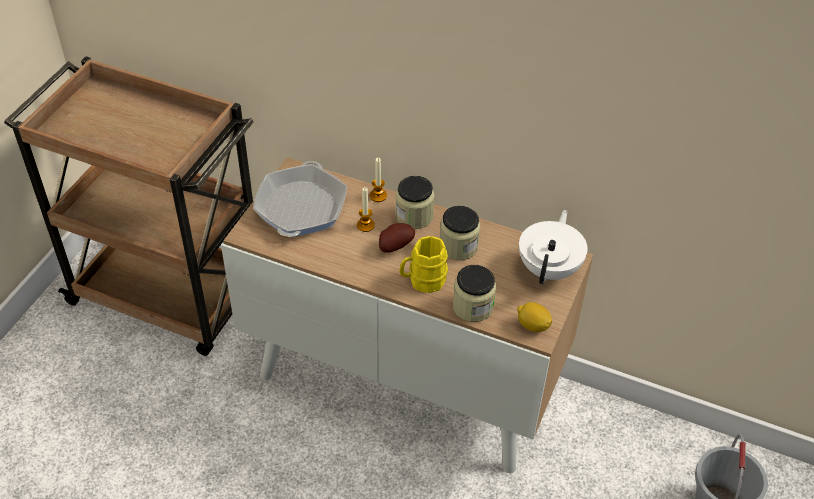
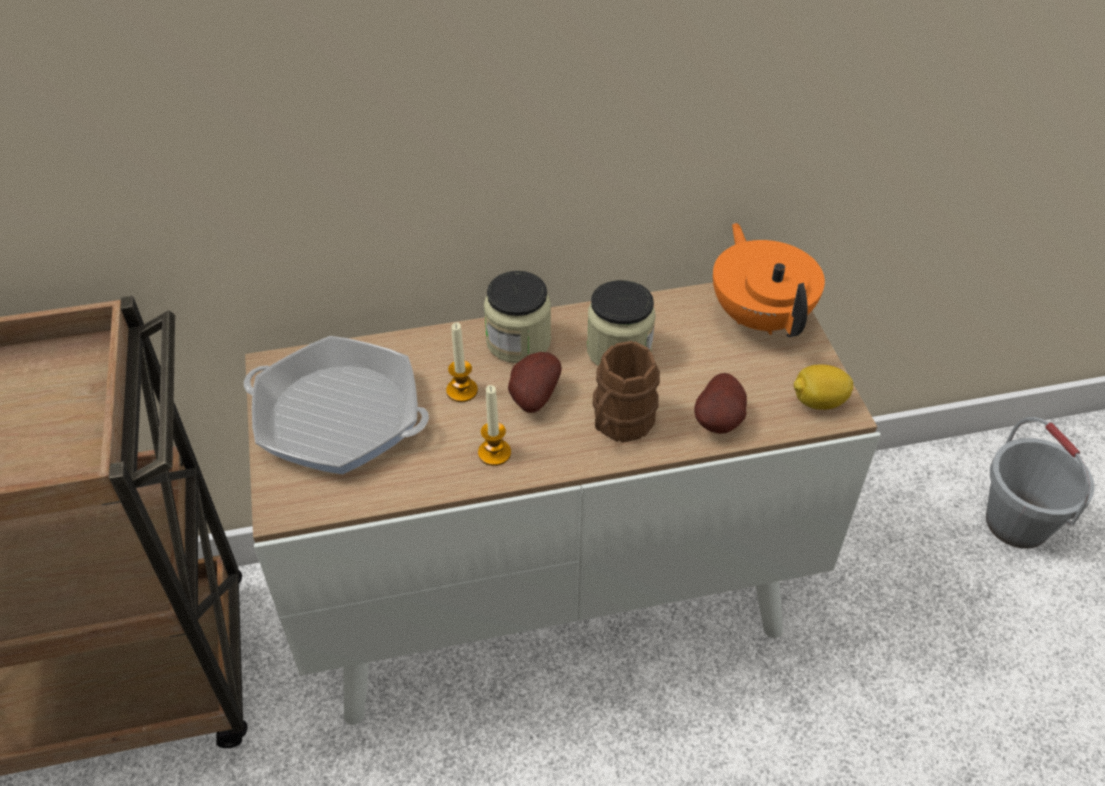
camera: 35 degrees left, 0 degrees up
frying pan [253,161,347,237] -> frying pan turned 135 degrees clockwise [244,336,429,475]
candle [370,157,387,202] -> candle moved to [478,385,511,466]
yellow mug [399,236,448,293] -> brown mug [593,341,660,443]
jar [453,265,496,322] -> potato [694,373,747,434]
white teapot [519,210,588,284] -> orange teapot [713,223,825,337]

